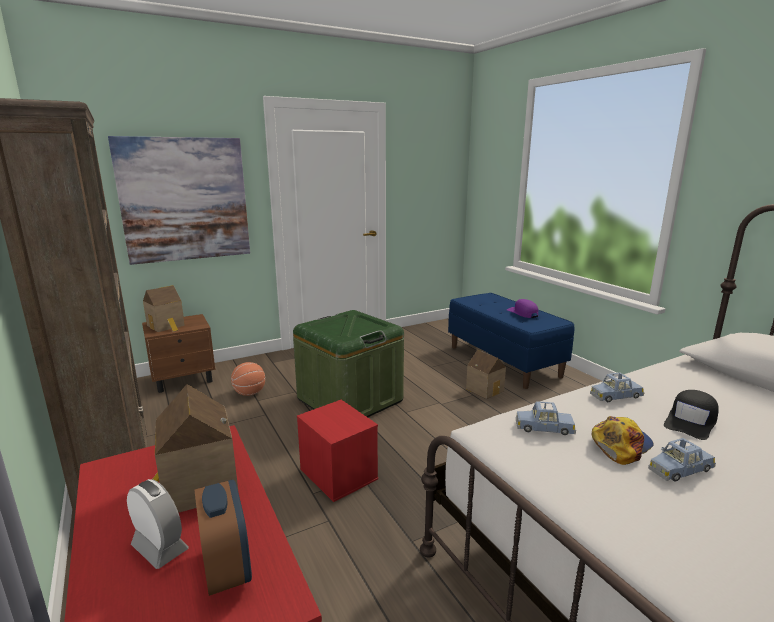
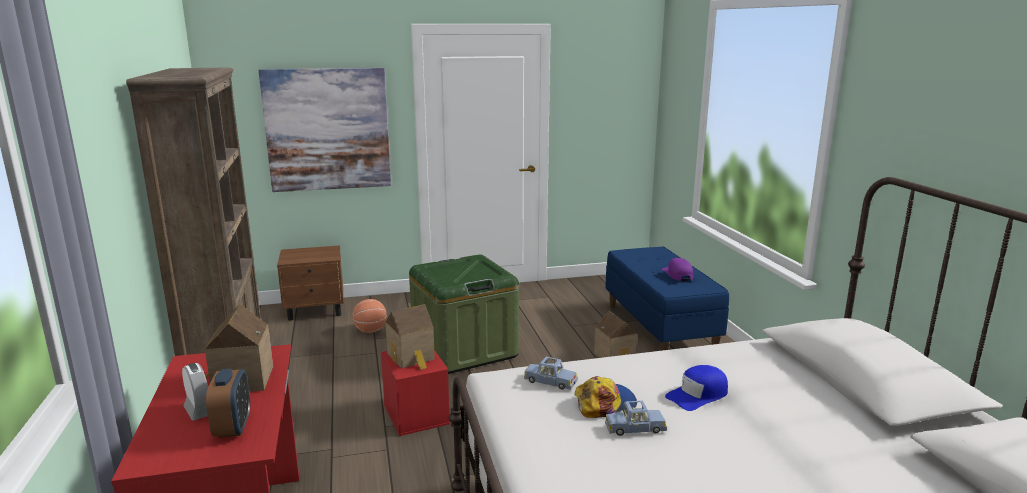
camera: 15 degrees right, 0 degrees up
toy house [143,285,185,332] -> toy house moved to [385,304,435,370]
blue toy car [590,372,644,402] -> none
black cap [664,390,719,440] -> blue cap [665,365,728,411]

